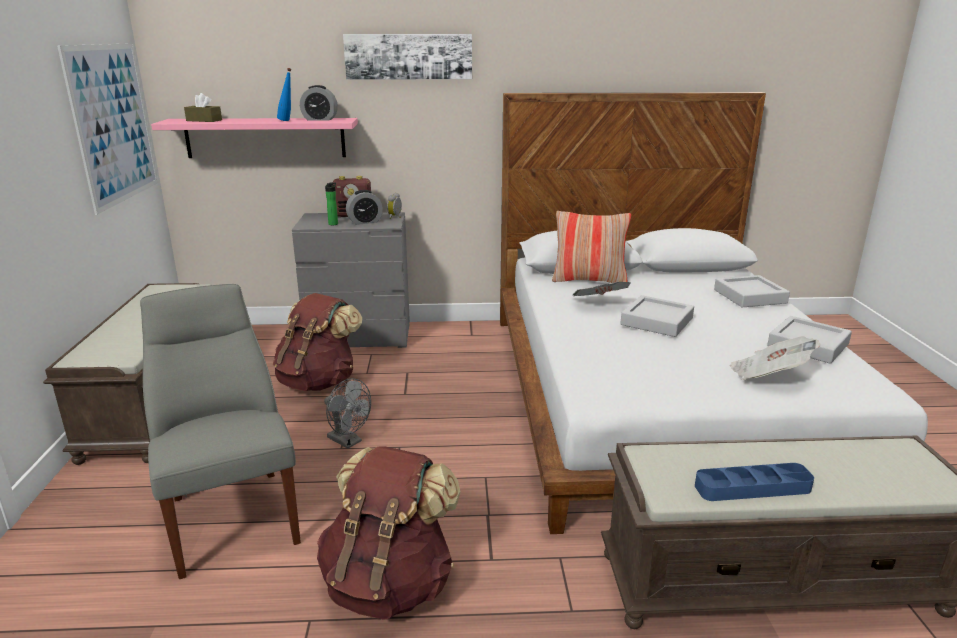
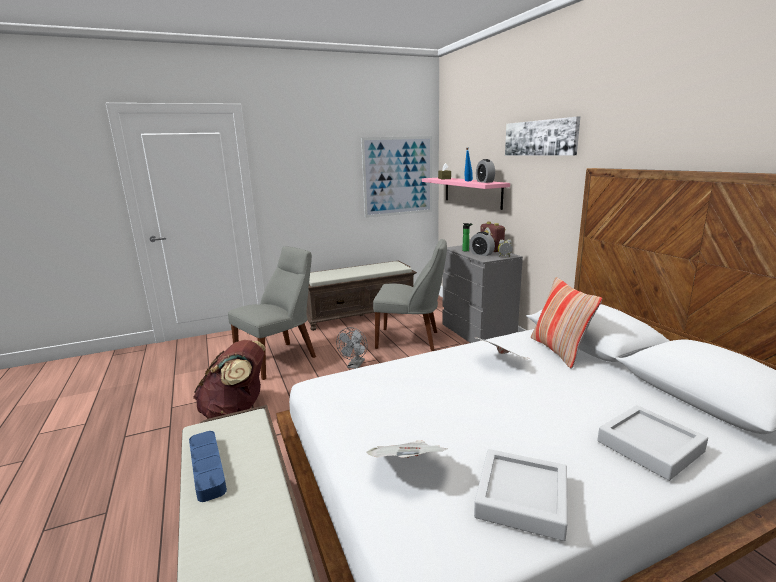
camera: 70 degrees right, 5 degrees down
brown backpack [273,293,362,391] -> grey chair [373,239,447,351]
grey tray [620,295,694,337] -> none

